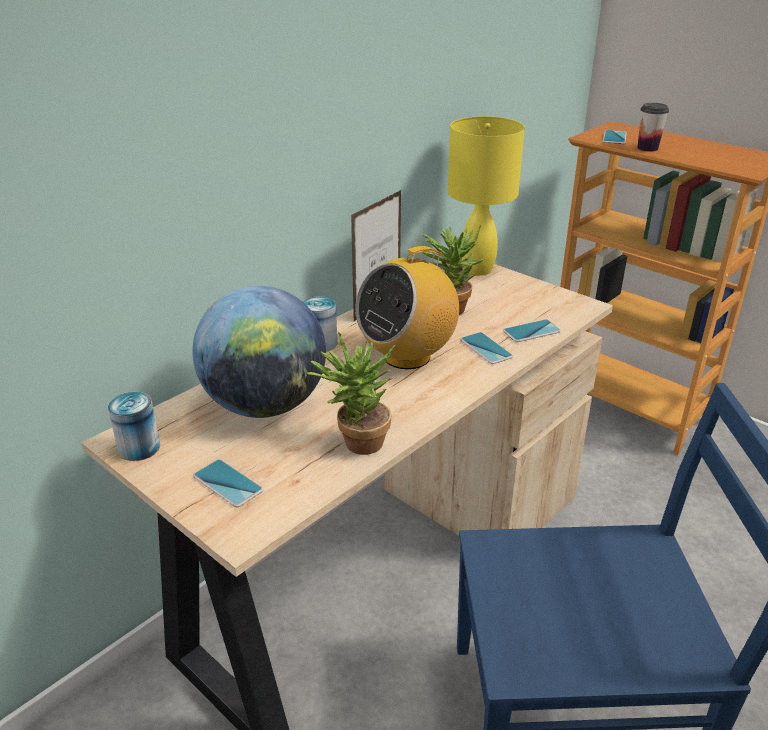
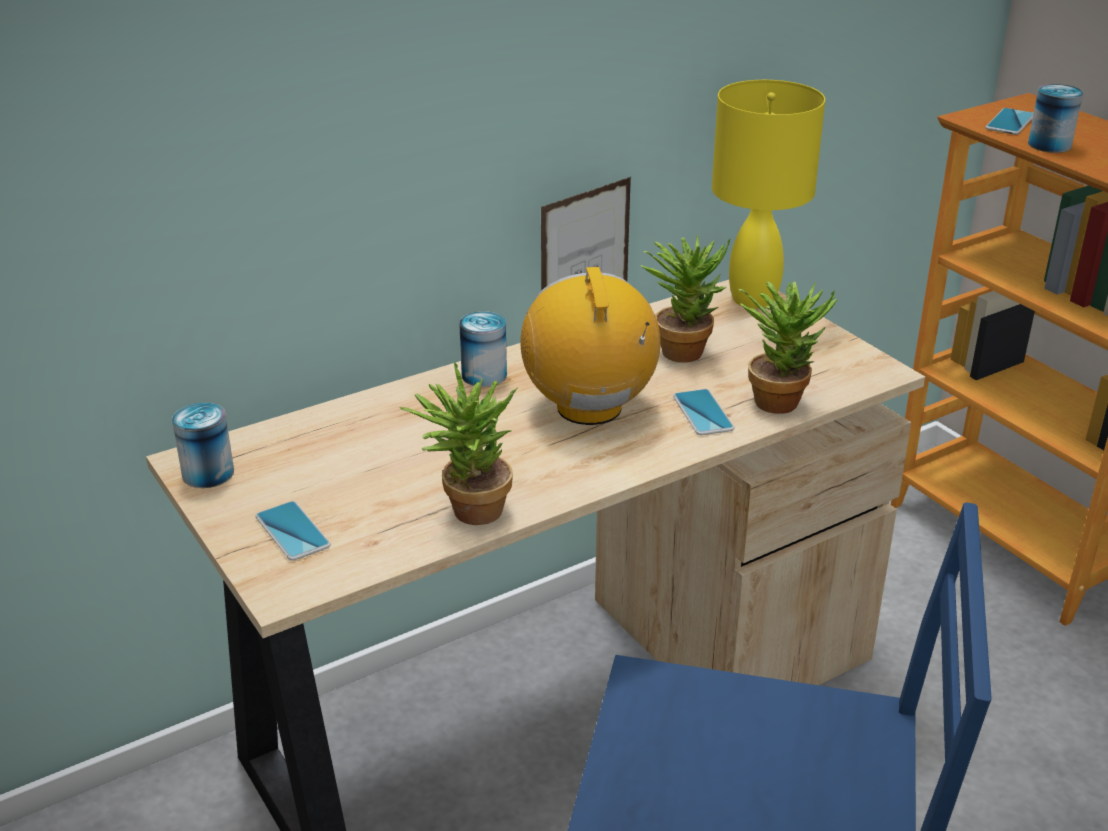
camera: 15 degrees right, 0 degrees up
globe [192,286,326,418] -> none
radio [355,246,459,369] -> radio turned 105 degrees clockwise [520,267,661,425]
phone [503,319,561,342] -> potted plant [739,282,837,414]
cup [638,103,669,152] -> can [1028,84,1083,153]

